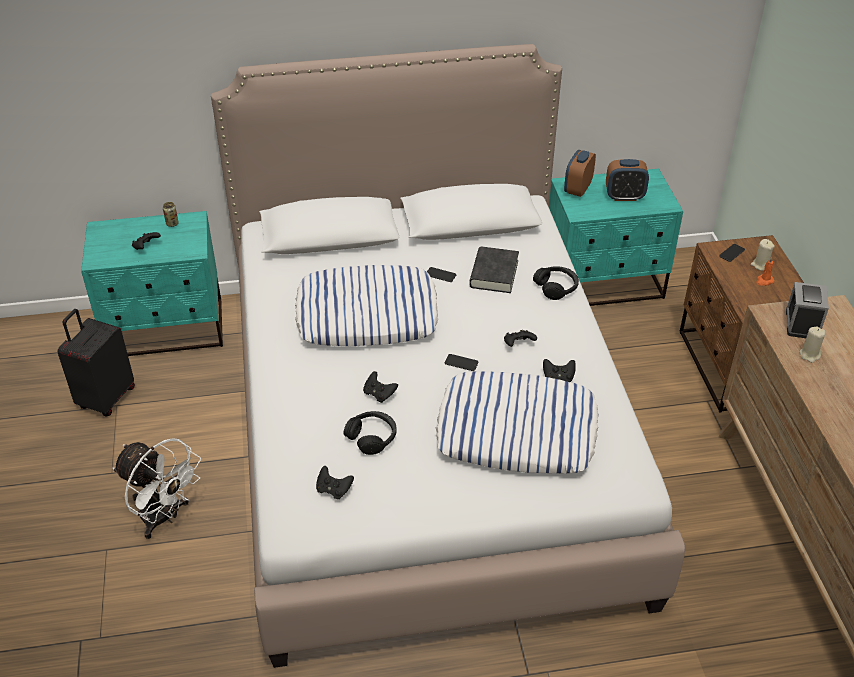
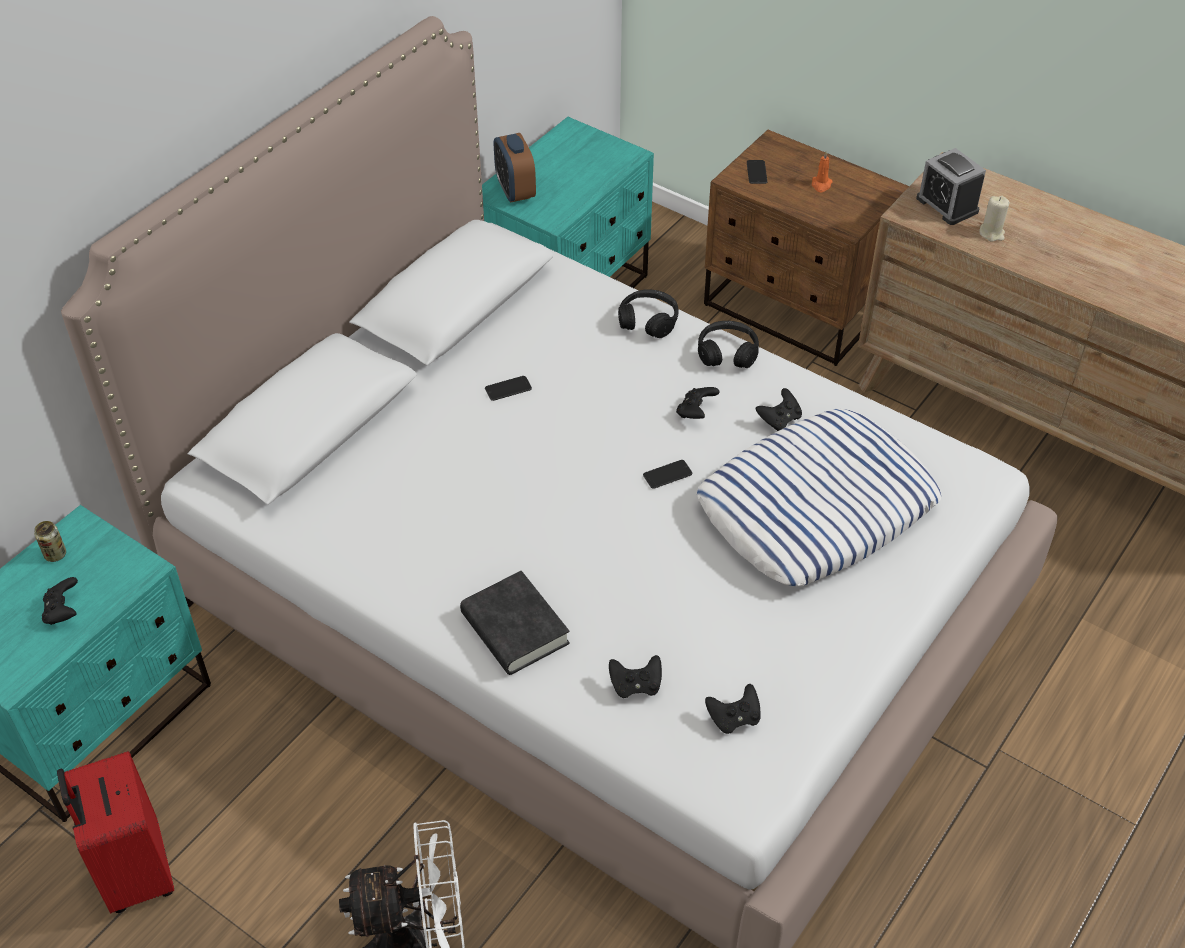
camera: 45 degrees left, 5 degrees up
black suitcase [58,309,135,416] -> red suitcase [57,751,174,913]
pillow [295,265,439,346] -> none
black headphones [344,411,397,455] -> black headphones moved to [698,321,759,368]
black game controller [363,371,398,403] -> black game controller moved to [609,655,662,698]
black book [469,247,519,293] -> black book moved to [460,571,570,675]
alarm clock [606,159,649,201] -> none
beige candle [751,239,775,271] -> none

